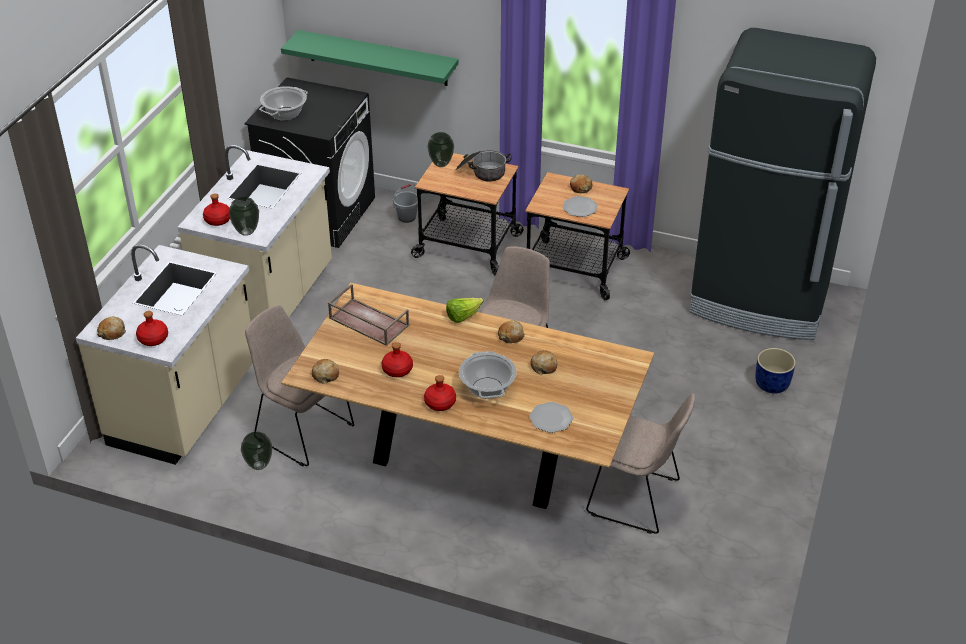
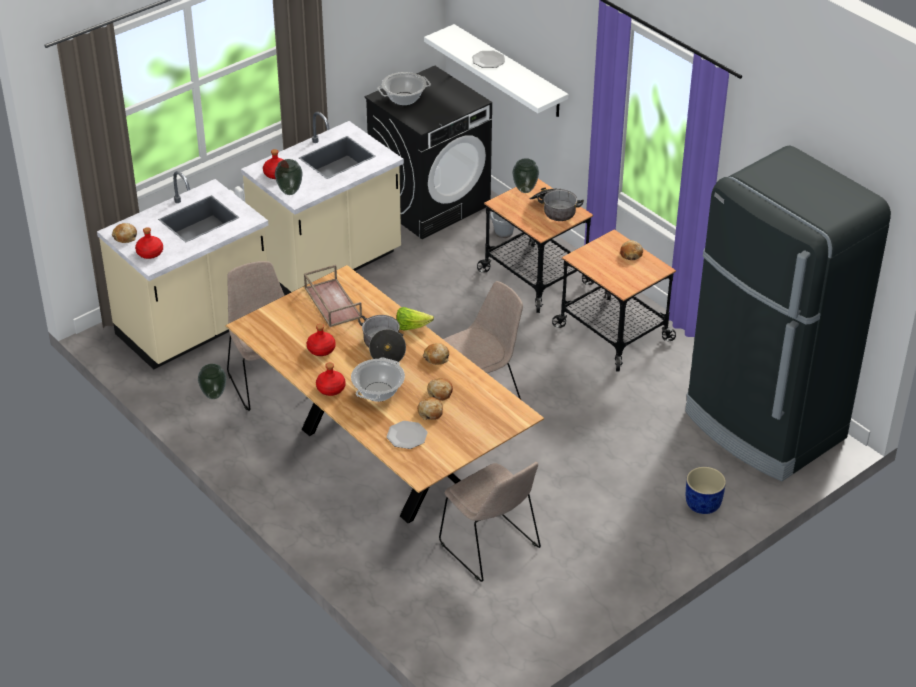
camera: 30 degrees right, 0 degrees up
green shelf [281,30,459,86] -> white shelf [424,24,568,117]
bread [312,359,339,384] -> bread moved to [417,397,443,420]
plate [563,196,598,217] -> plate moved to [472,51,505,68]
none -> cooking pot [358,315,406,362]

